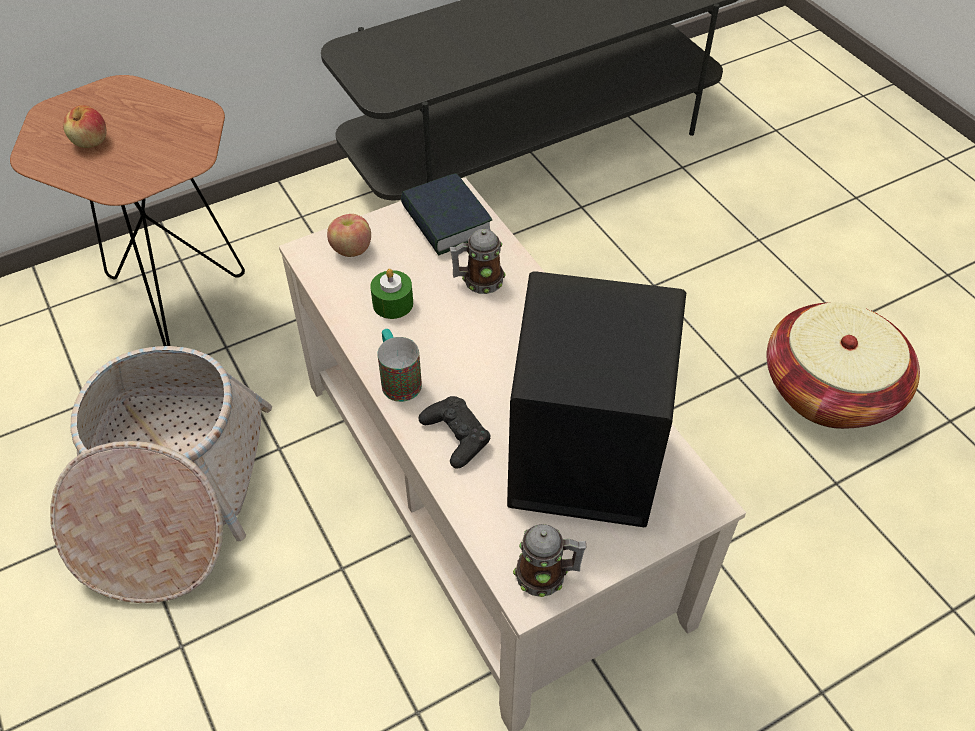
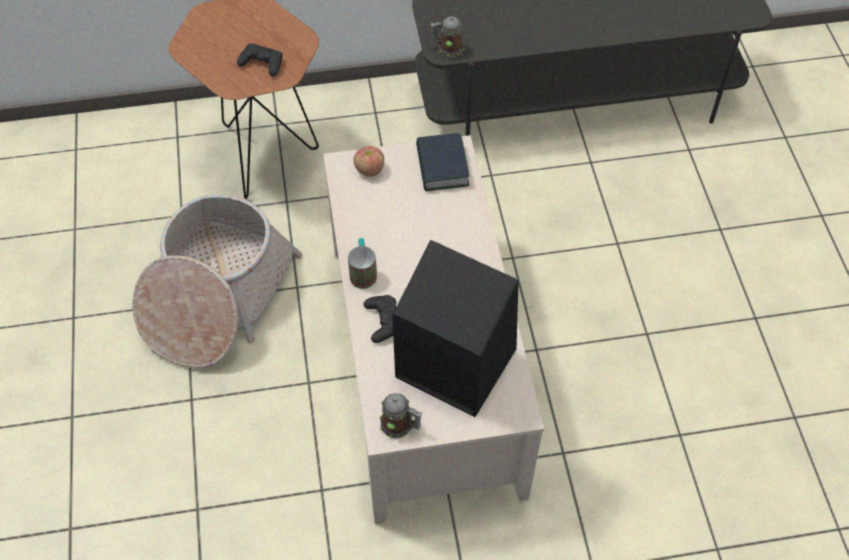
camera: 20 degrees right, 5 degrees up
apple [63,105,107,148] -> none
green candle [370,269,413,319] -> none
mug [449,229,506,294] -> mug moved to [431,16,464,58]
basket [767,302,920,429] -> none
none -> black game controller [237,43,282,76]

